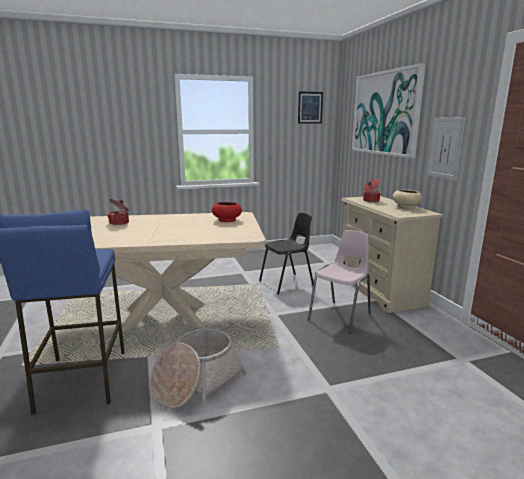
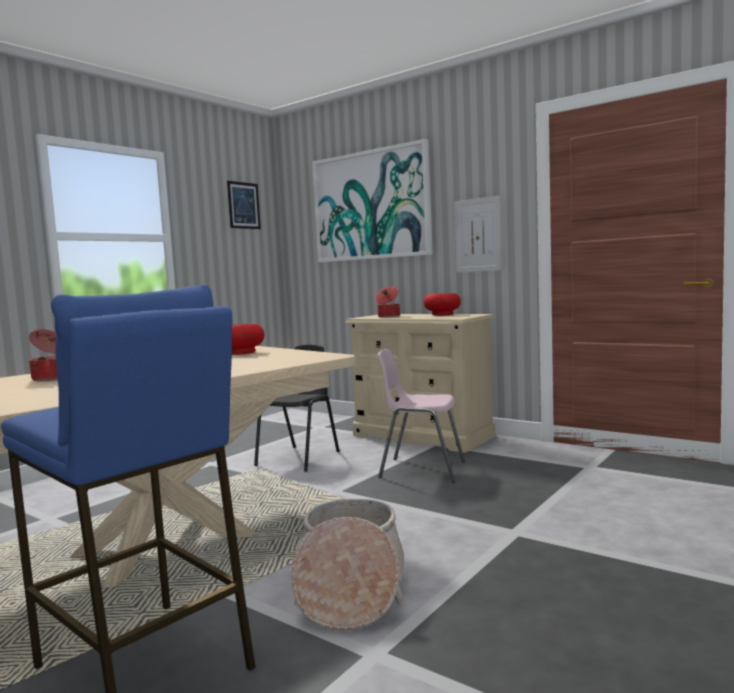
camera: 35 degrees left, 10 degrees down
pink chair [308,230,371,334] -> pink chair turned 75 degrees counterclockwise [377,349,465,483]
beige bowl [393,190,422,209] -> red bowl [424,293,461,316]

